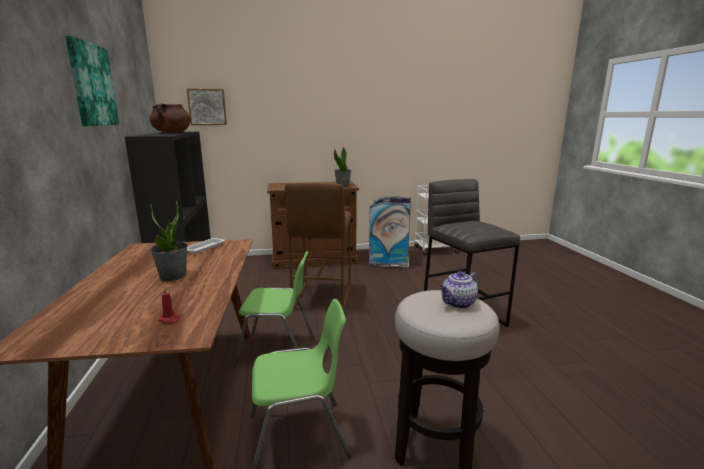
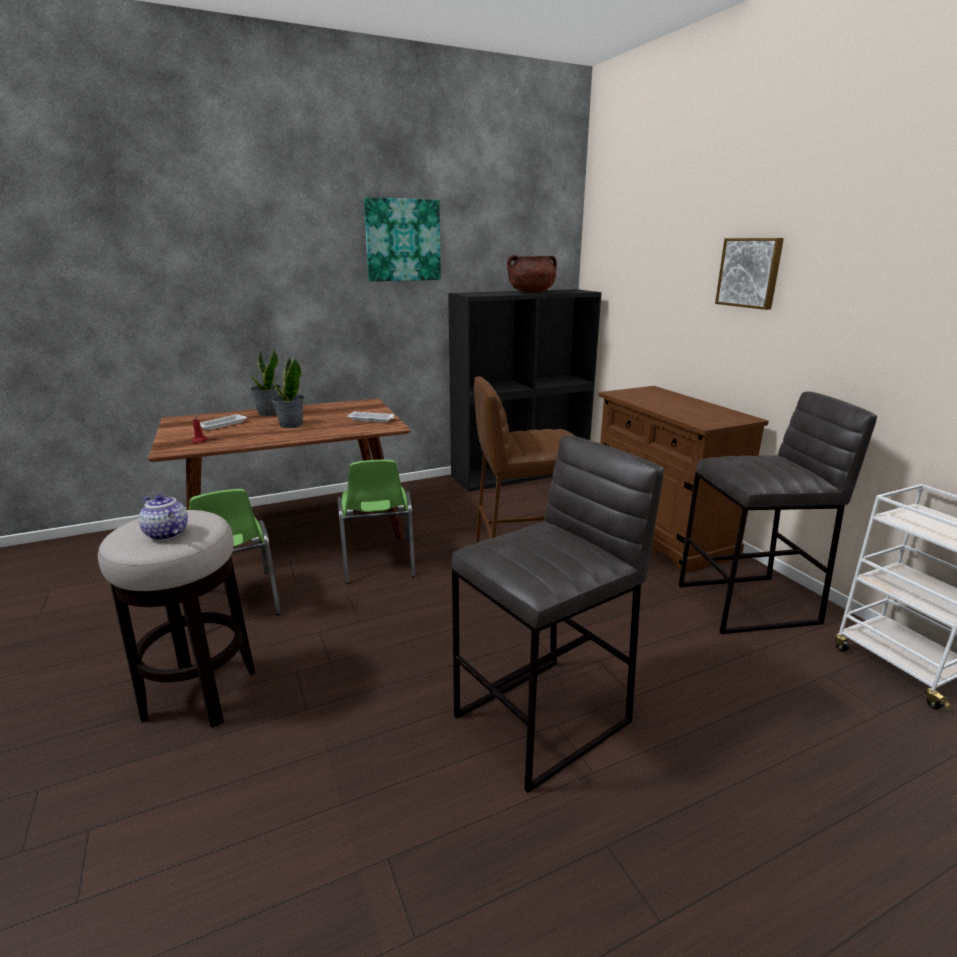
camera: 75 degrees right, 5 degrees up
picture [187,89,227,125] -> picture moved to [715,238,784,310]
potted plant [334,147,352,187] -> potted plant moved to [250,349,281,416]
trash can [369,197,411,268] -> grey stool [679,391,877,634]
none -> white tray [200,414,247,430]

